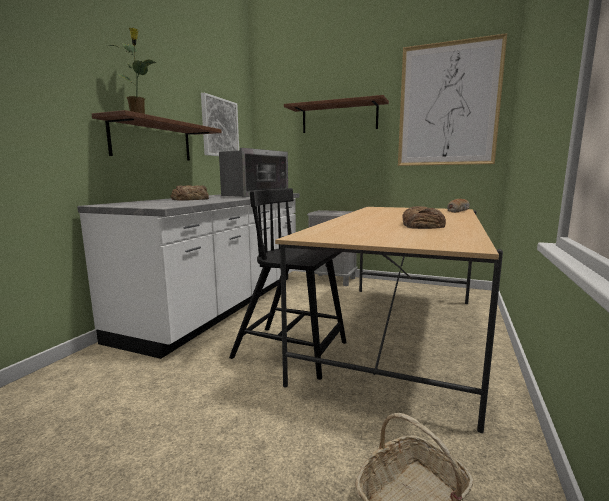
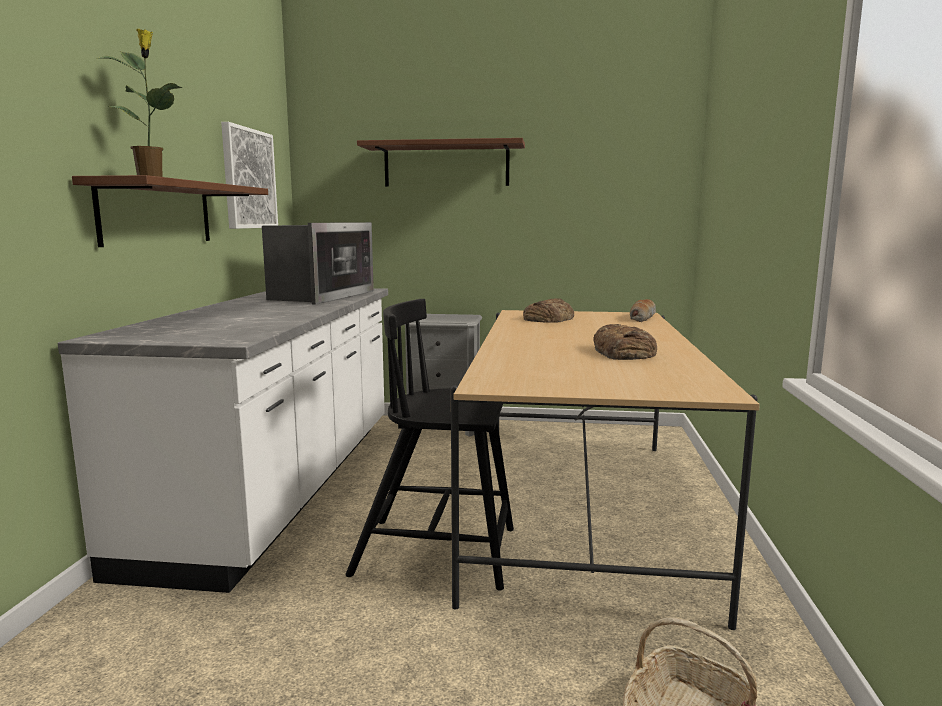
camera: 15 degrees left, 0 degrees up
bread [170,185,209,200] -> bread moved to [523,298,574,323]
picture [398,33,507,166] -> none

